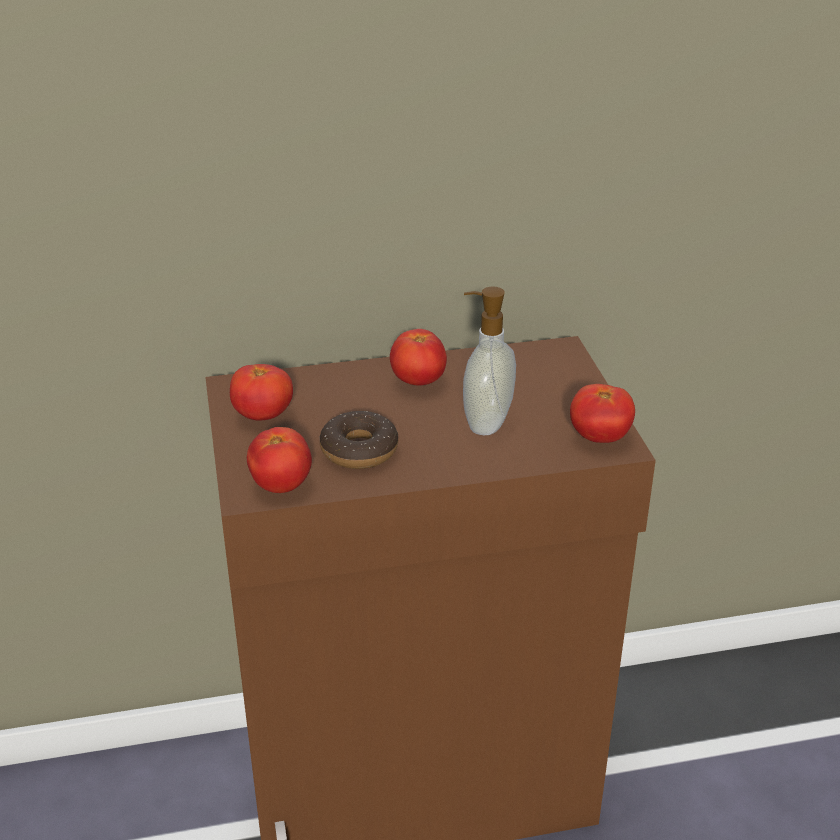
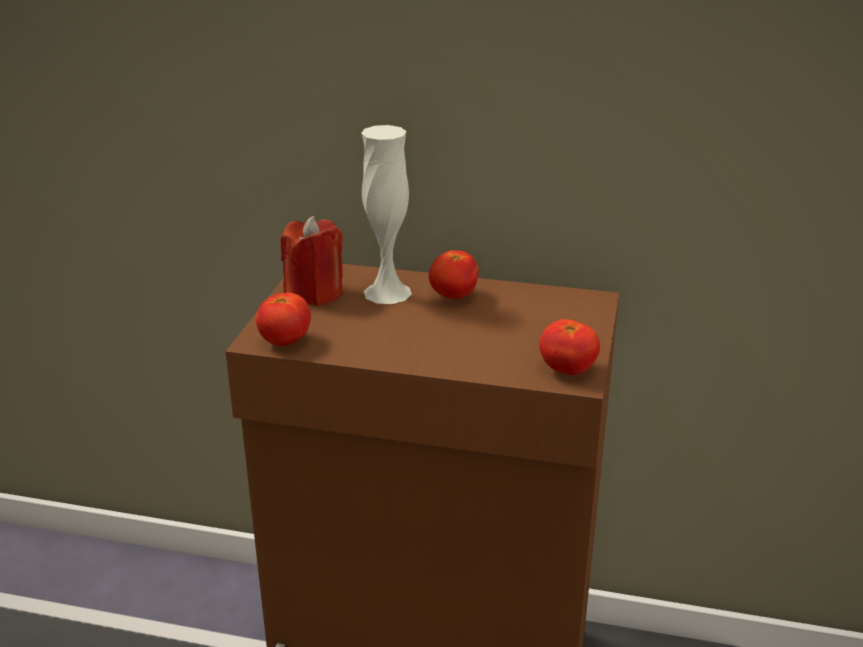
camera: 25 degrees right, 5 degrees down
tomato [230,364,293,421] -> red candle [281,216,343,306]
donut [320,411,398,469] -> none
soap dispenser [463,287,516,435] -> none
none -> white vase [361,125,412,304]

